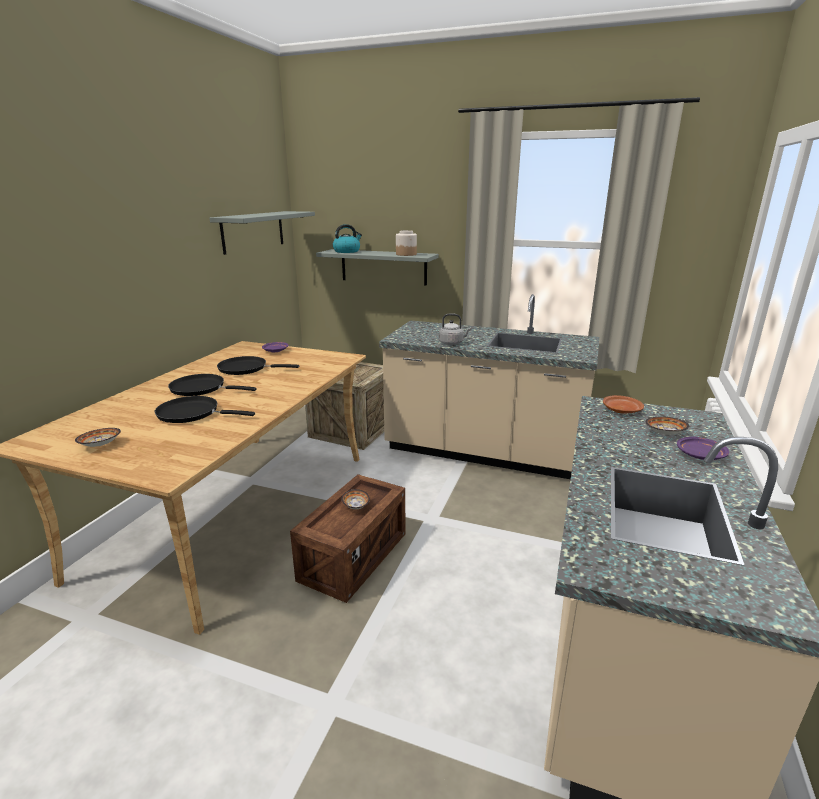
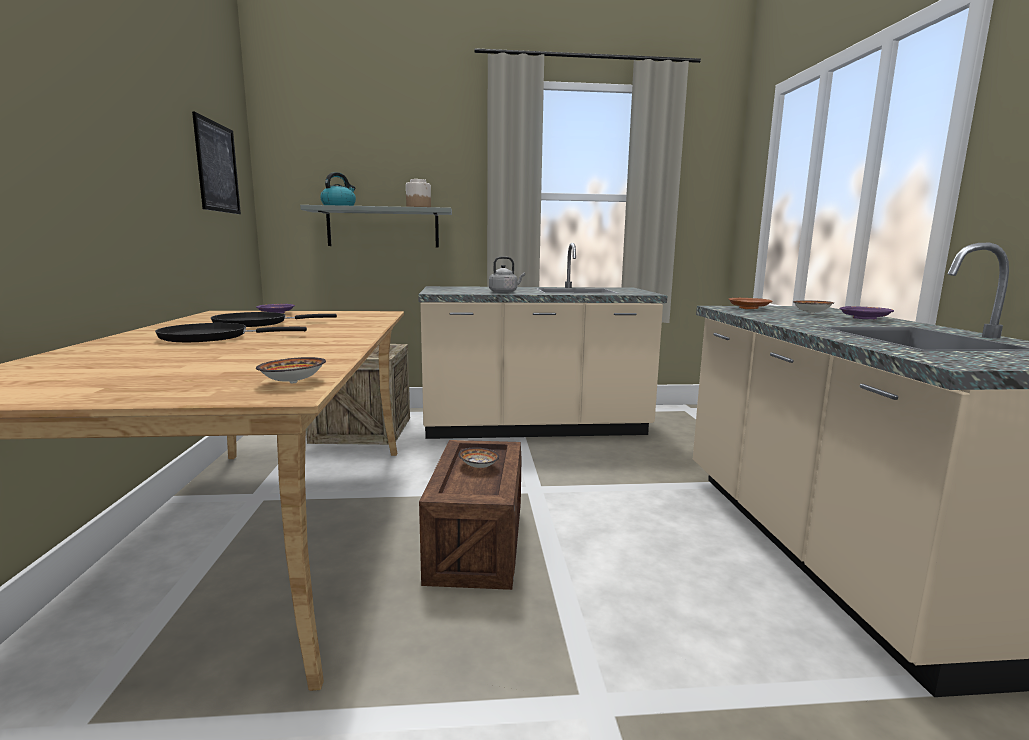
camera: 25 degrees left, 10 degrees down
bowl [75,428,121,447] -> bowl moved to [256,357,326,383]
black frying pan [155,396,255,423] -> none
grey shelf [210,211,315,255] -> picture [192,111,241,214]

